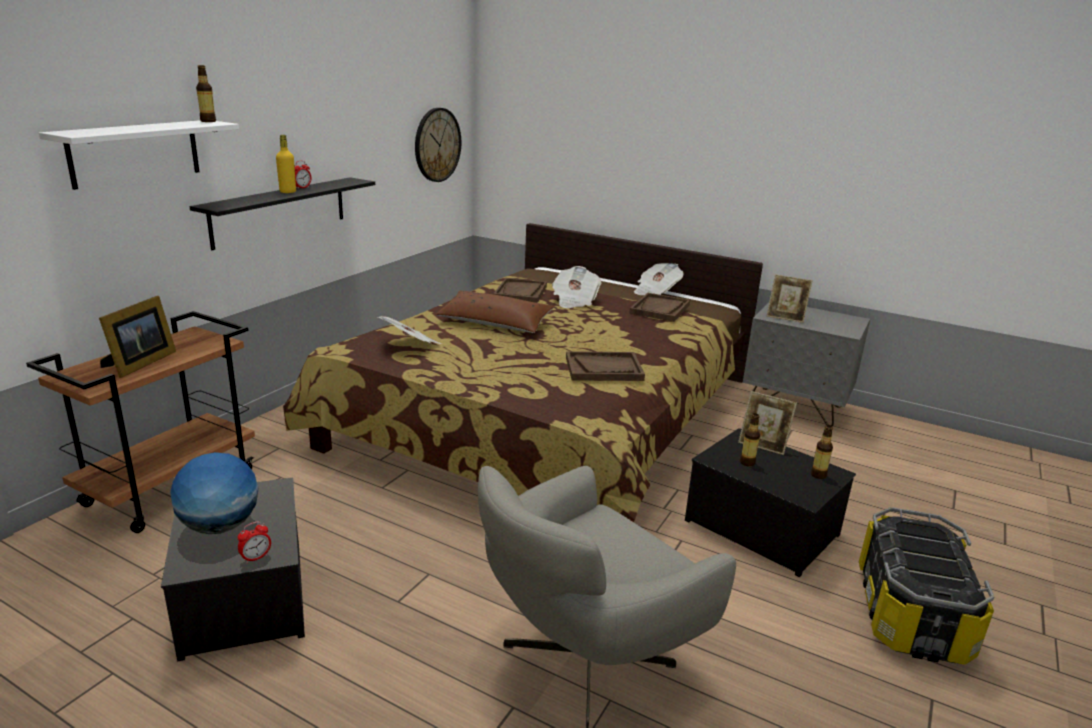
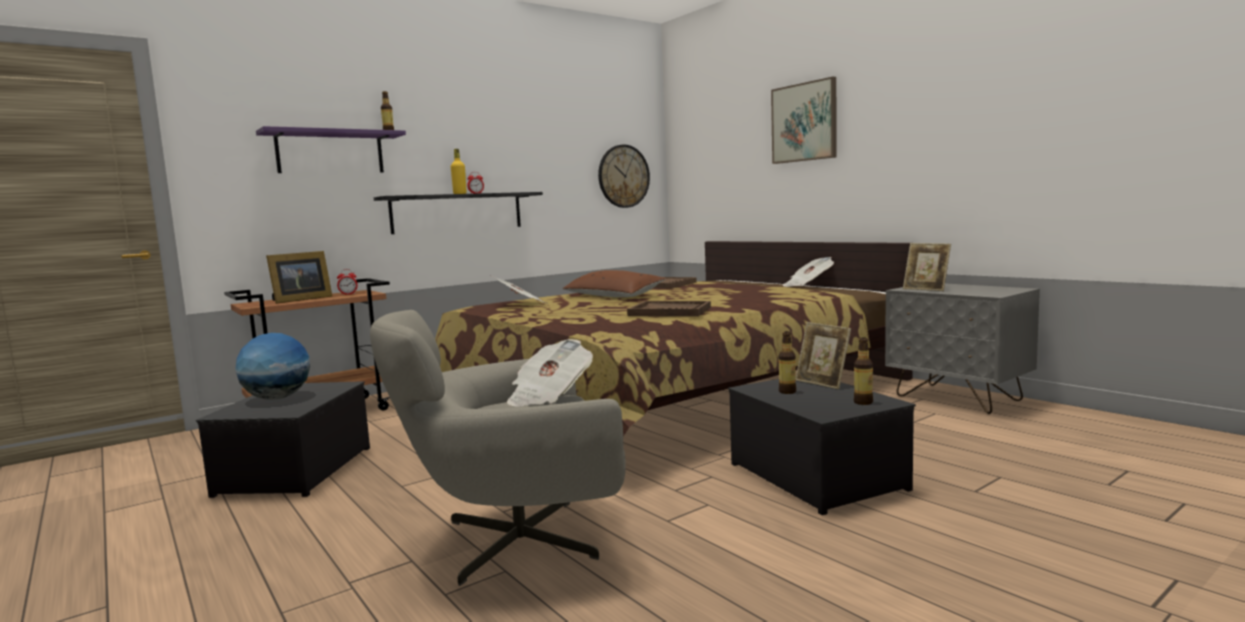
camera: 25 degrees right, 15 degrees down
white shelf [39,120,239,190] -> purple shelf [256,126,406,173]
alarm clock [237,521,271,563] -> alarm clock moved to [337,269,358,295]
newspaper [552,266,601,308] -> newspaper moved to [507,339,593,407]
brown tray [629,293,690,322] -> none
storage box [859,507,994,665] -> none
none -> picture [771,77,837,164]

